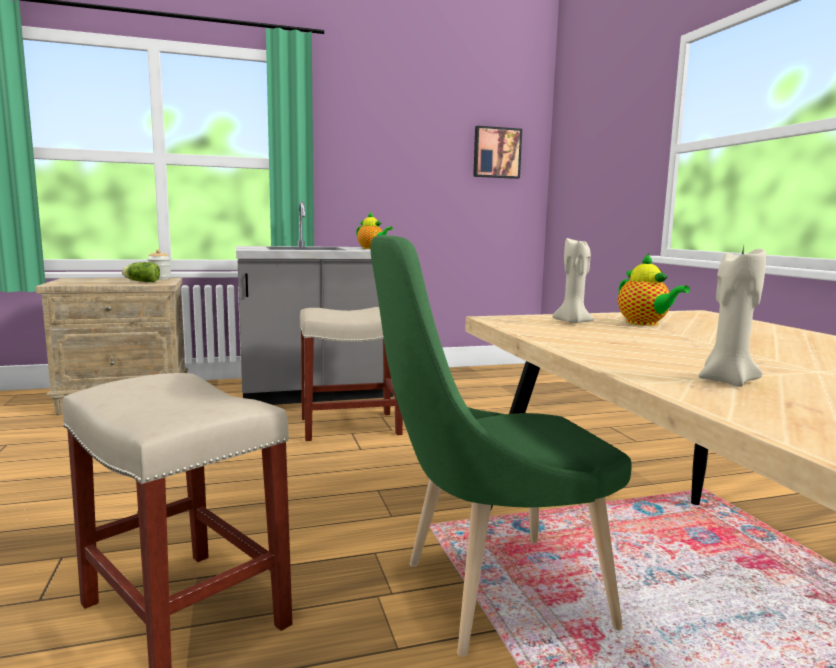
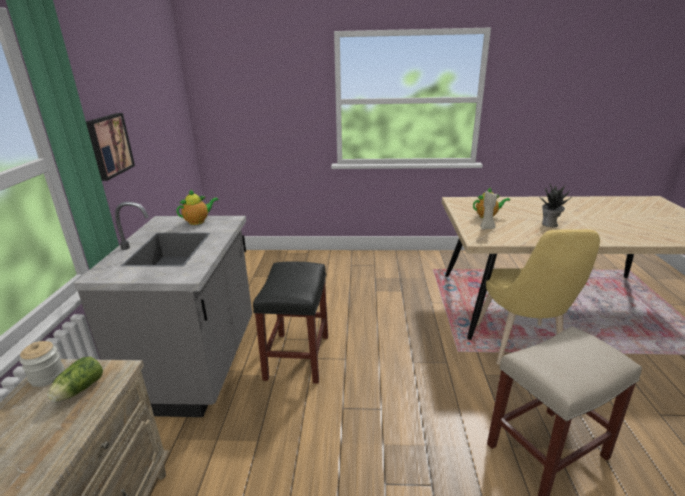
camera: 70 degrees left, 15 degrees up
beige stool [300,307,403,441] -> black stool [253,261,328,384]
green chair [370,235,632,657] -> yellow chair [477,229,600,365]
picture [473,126,522,179] -> picture moved to [86,113,135,181]
beige candle [698,245,766,387] -> none
none -> potted plant [541,184,570,227]

